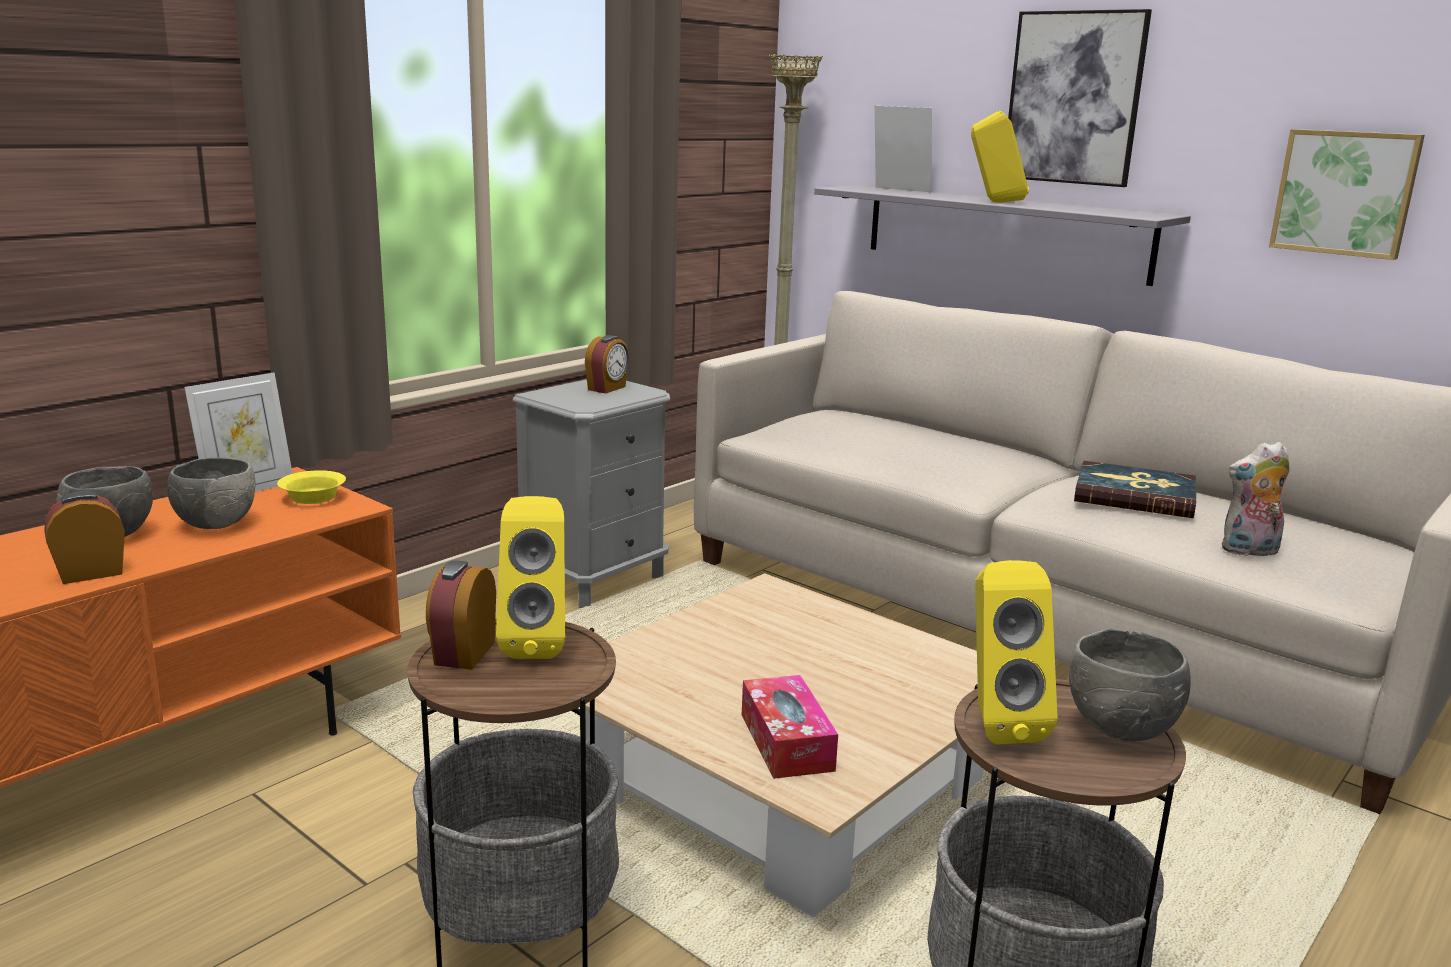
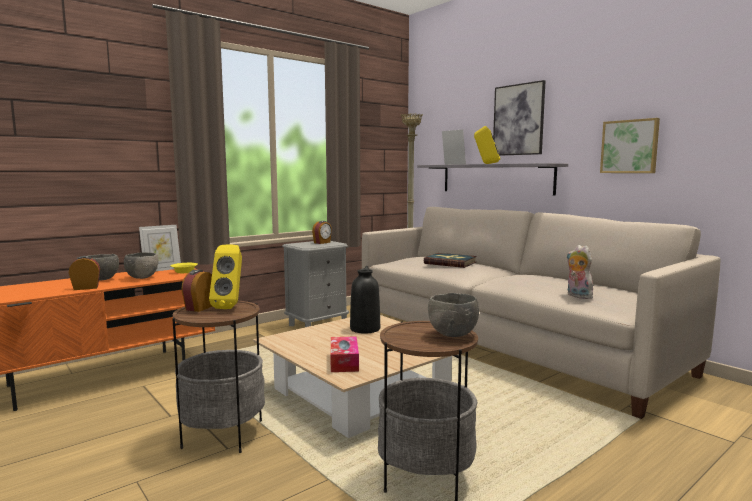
camera: 10 degrees right, 10 degrees down
yellow speaker [975,560,1058,744] -> none
book [1074,461,1196,518] -> book moved to [424,253,477,268]
plush toy [1222,442,1290,556] -> plush toy turned 60 degrees clockwise [566,245,593,299]
none -> black vase [350,266,380,333]

